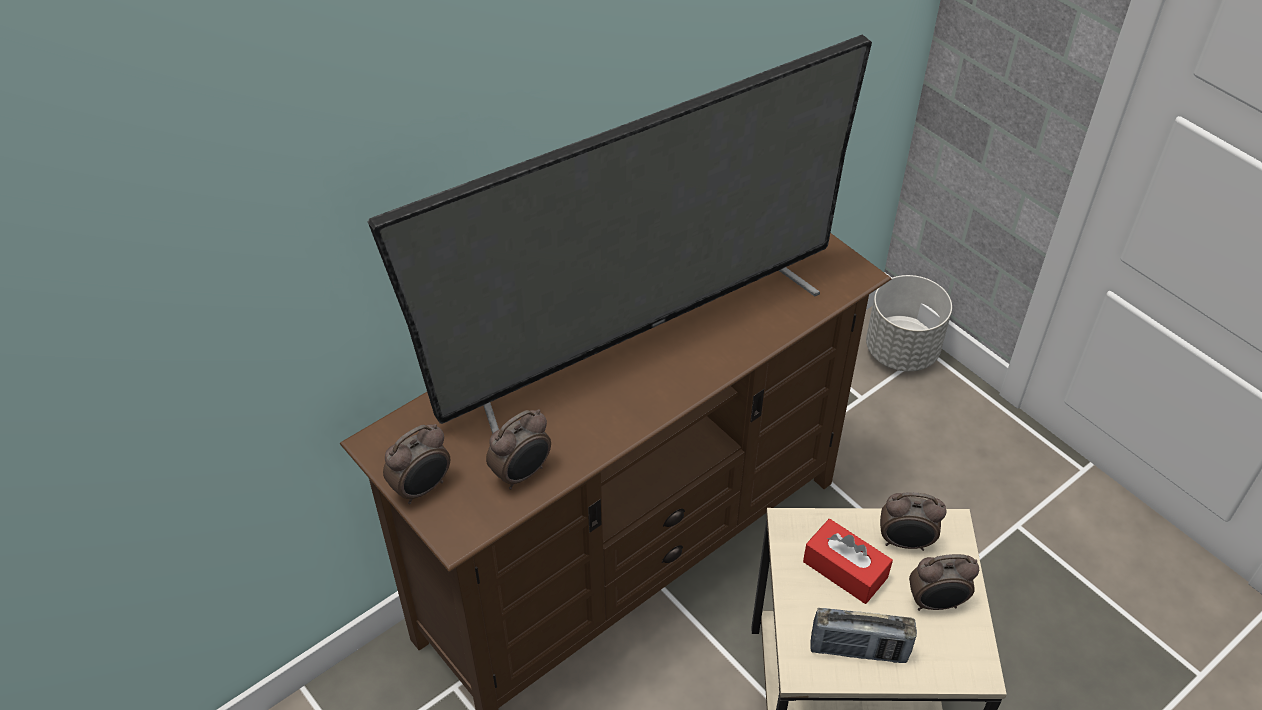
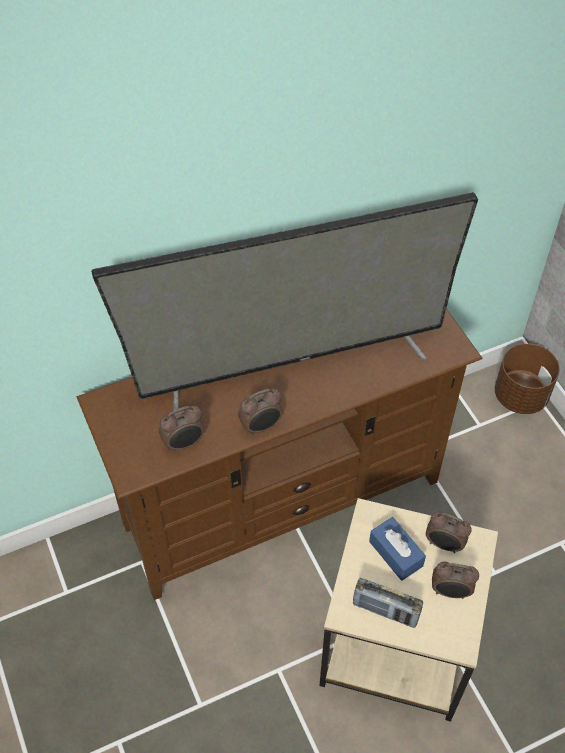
camera: 15 degrees right, 5 degrees up
alarm clock [383,424,450,504] -> alarm clock moved to [238,389,283,436]
red tissue box [803,519,893,604] -> blue tissue box [369,517,426,581]
grey planter [866,275,952,371] -> brown planter [495,343,560,414]

